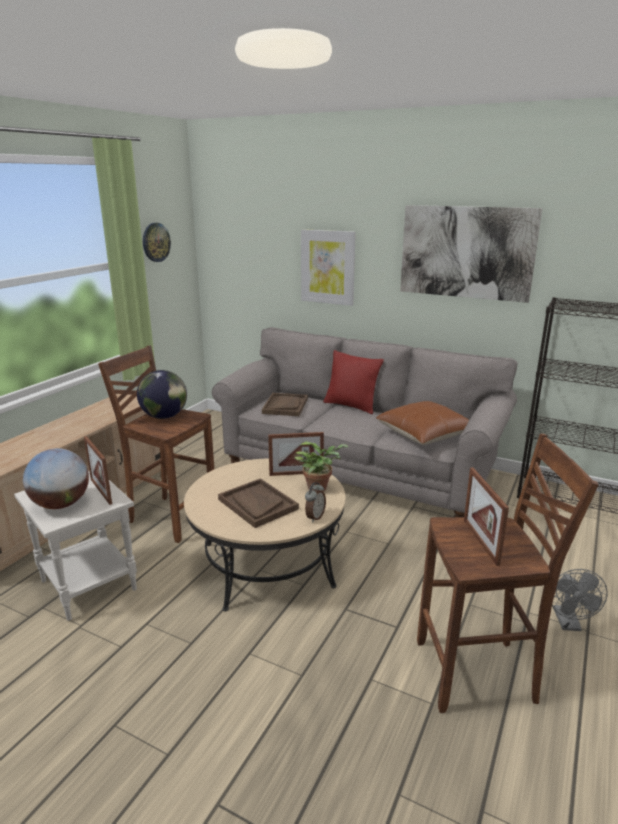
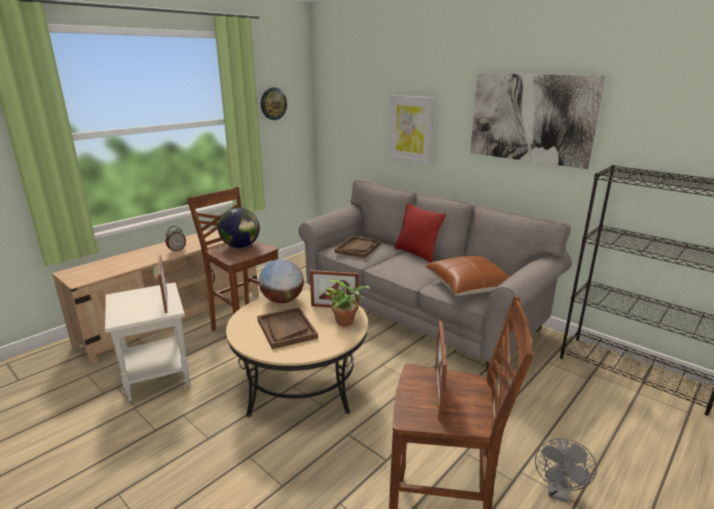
camera: 15 degrees right, 0 degrees up
globe [23,448,89,509] -> globe moved to [259,259,304,303]
alarm clock [305,482,326,522] -> alarm clock moved to [165,226,186,252]

